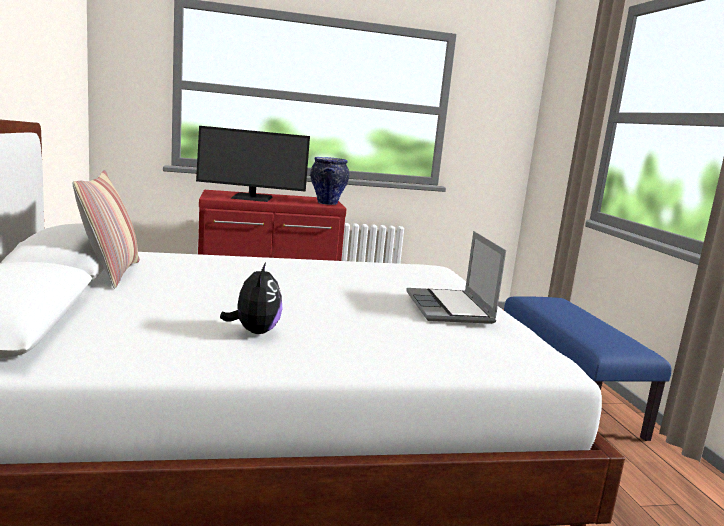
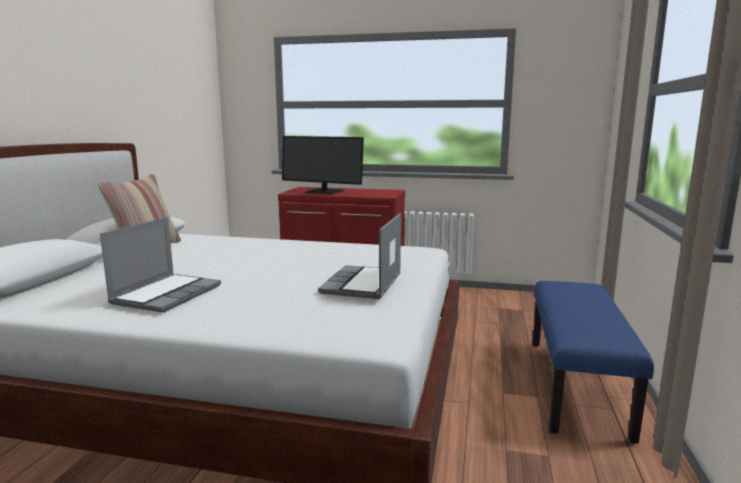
camera: 25 degrees right, 0 degrees up
plush toy [220,263,282,334] -> laptop [100,217,221,313]
vase [310,157,349,205] -> none

